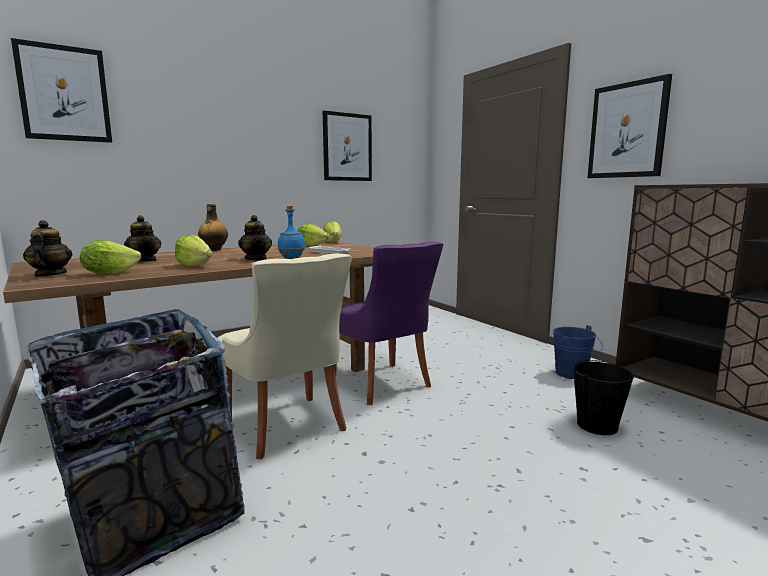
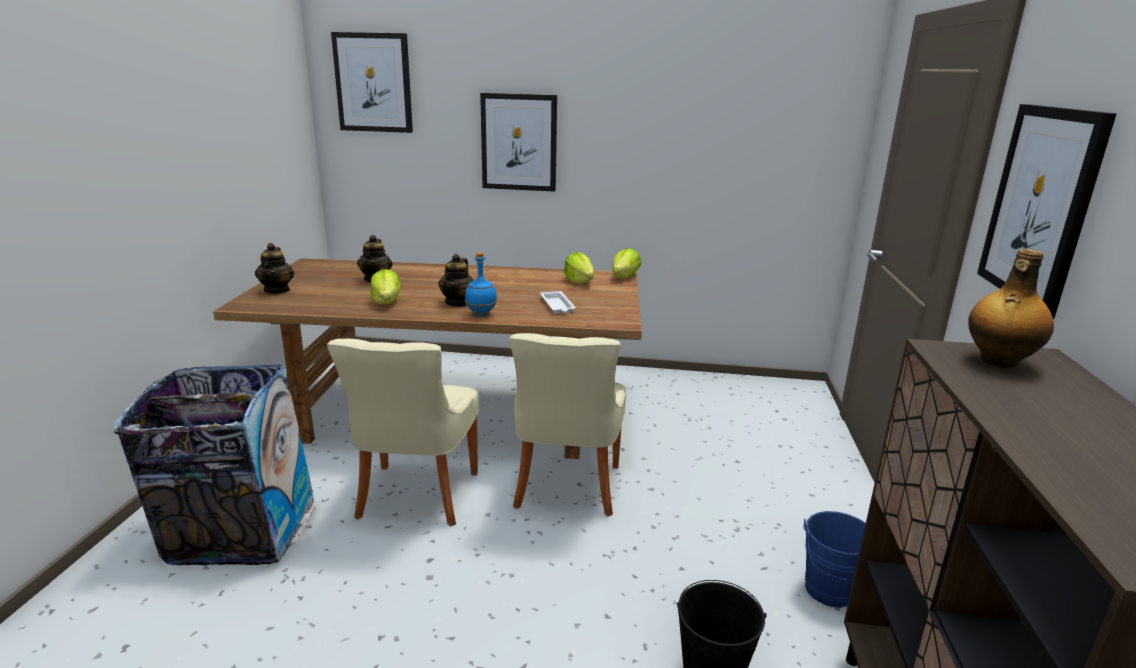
camera: 40 degrees right, 10 degrees up
teapot [23,220,72,277] -> teapot turned 150 degrees clockwise [255,243,294,294]
lettuce [80,240,141,275] -> none
bottle [198,204,228,251] -> bottle moved to [968,249,1054,368]
picture [323,111,372,181] -> picture moved to [480,93,557,192]
purple chair [334,241,443,405] -> beige chair [509,333,626,517]

